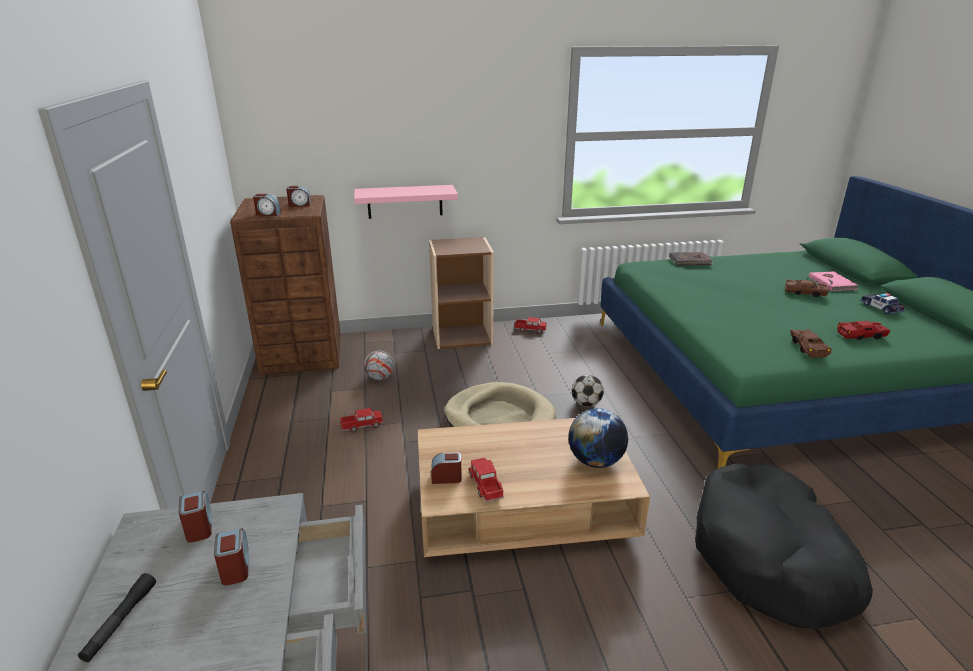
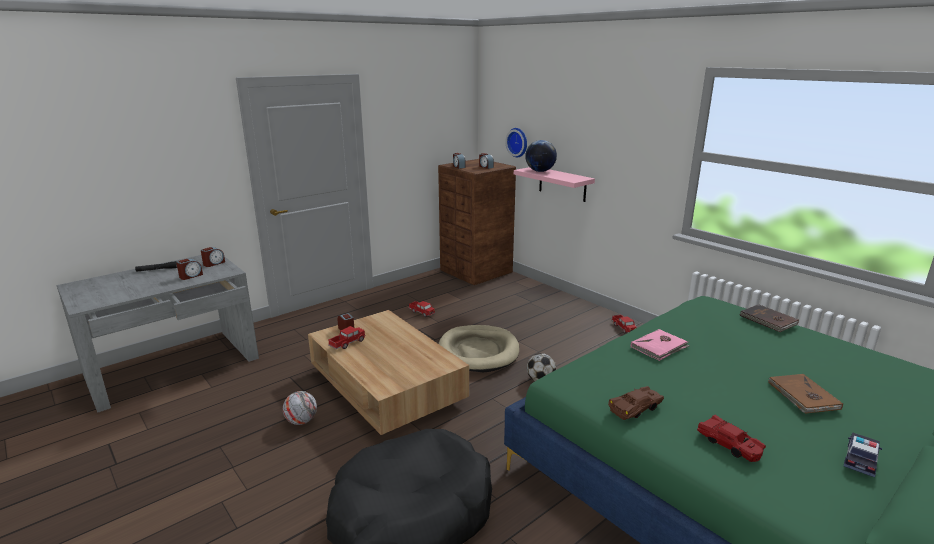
camera: 60 degrees right, 5 degrees down
football [364,350,394,380] -> football moved to [283,391,317,425]
brown bookcase [429,237,494,349] -> none
globe [568,408,628,468] -> globe moved to [525,140,557,172]
brown toy car [785,279,829,297] -> brown book [768,374,843,414]
pink book [809,271,858,291] -> pink book moved to [631,329,689,361]
none -> wall clock [505,128,527,157]

